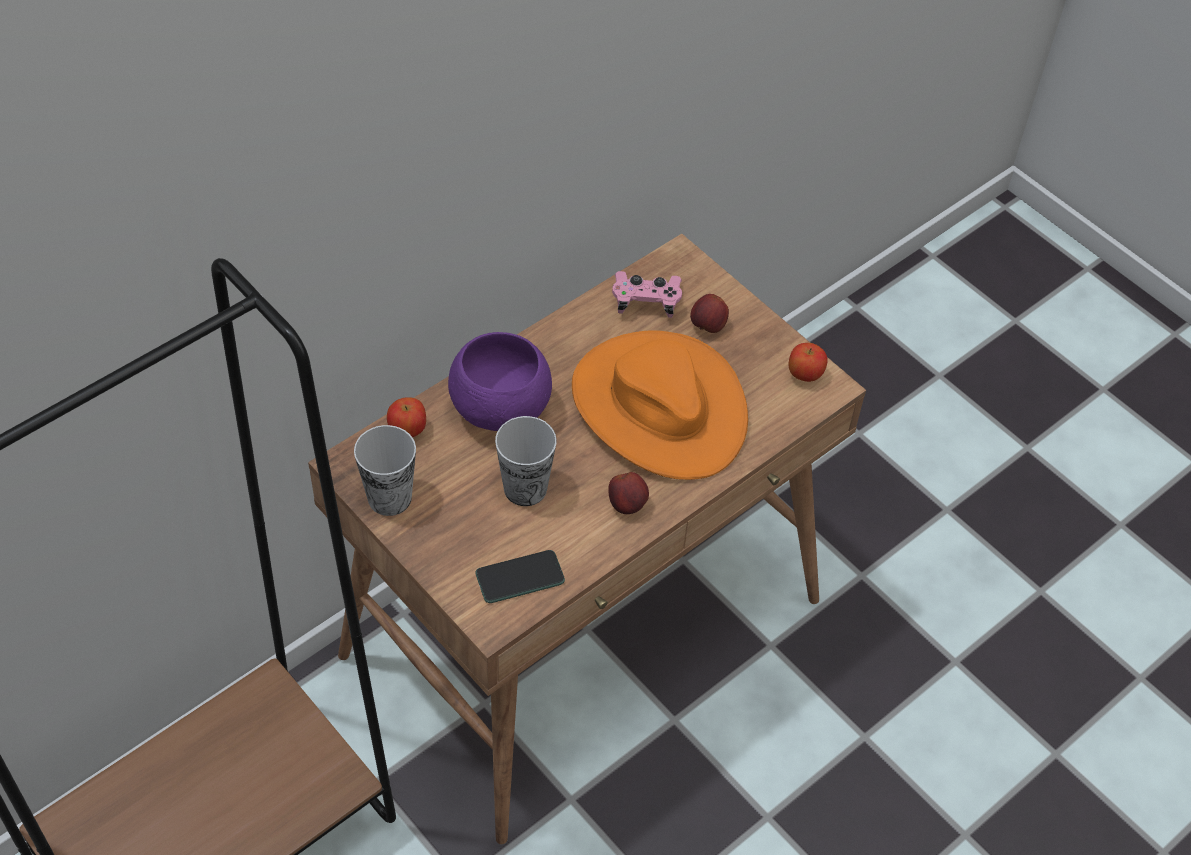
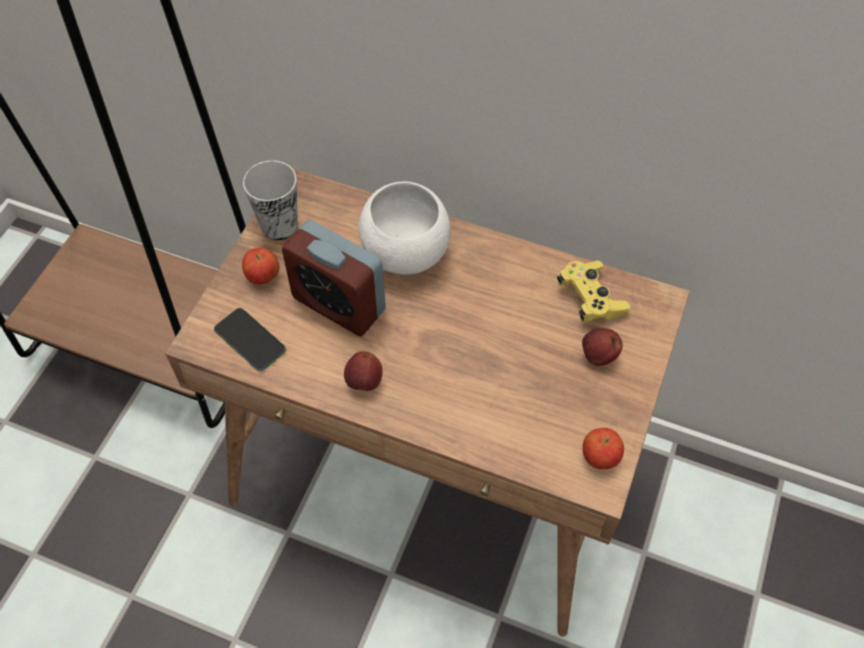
camera: 65 degrees right, 5 degrees up
apple [387,397,426,437] -> apple moved to [242,248,279,284]
purple bowl [448,332,552,431] -> white bowl [358,181,451,275]
cup [495,416,557,506] -> alarm clock [282,220,386,336]
orange hat [572,330,748,480] -> none
pink game controller [612,271,682,318] -> yellow game controller [557,261,630,323]

